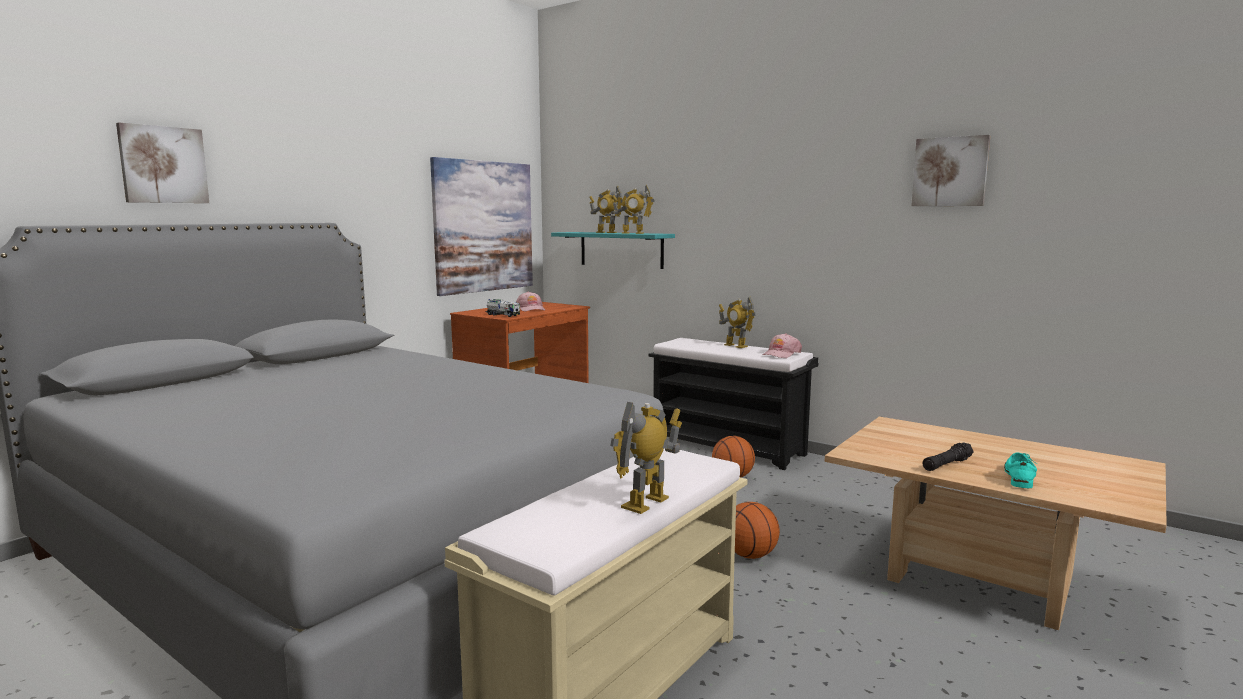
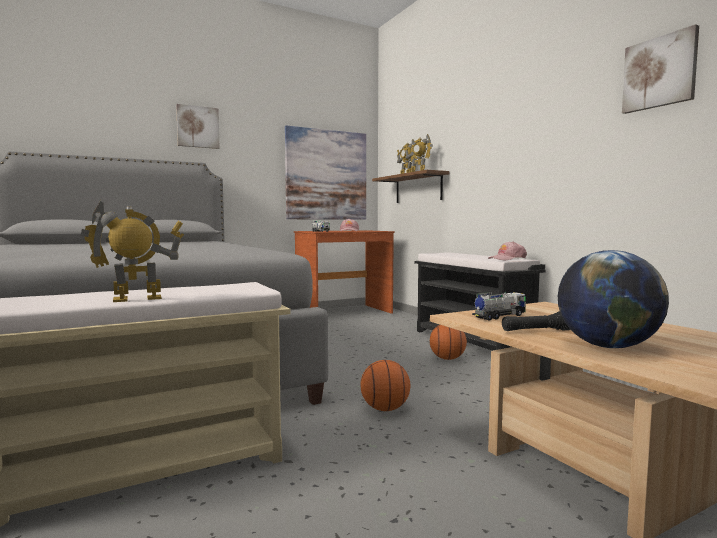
camera: 25 degrees right, 5 degrees down
picture [116,123,209,203] -> picture moved to [176,104,220,149]
turquoise shelf [551,232,675,269] -> brown shelf [372,170,450,203]
toy robot [719,296,756,348] -> none
turquoise shoe [1004,453,1037,488] -> globe [558,250,669,348]
none -> toy truck [472,292,526,320]

